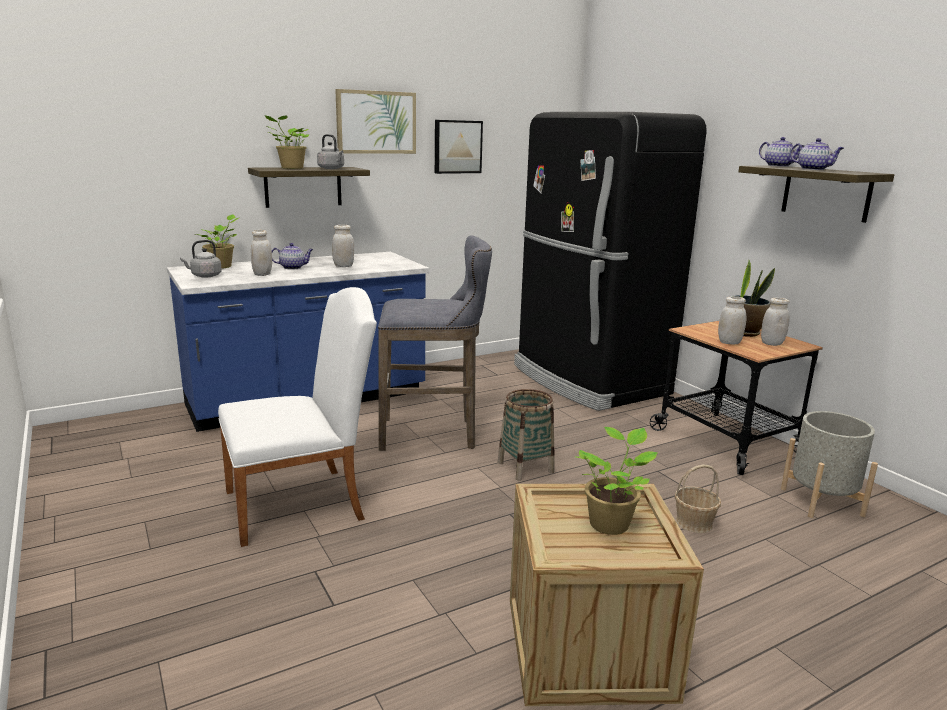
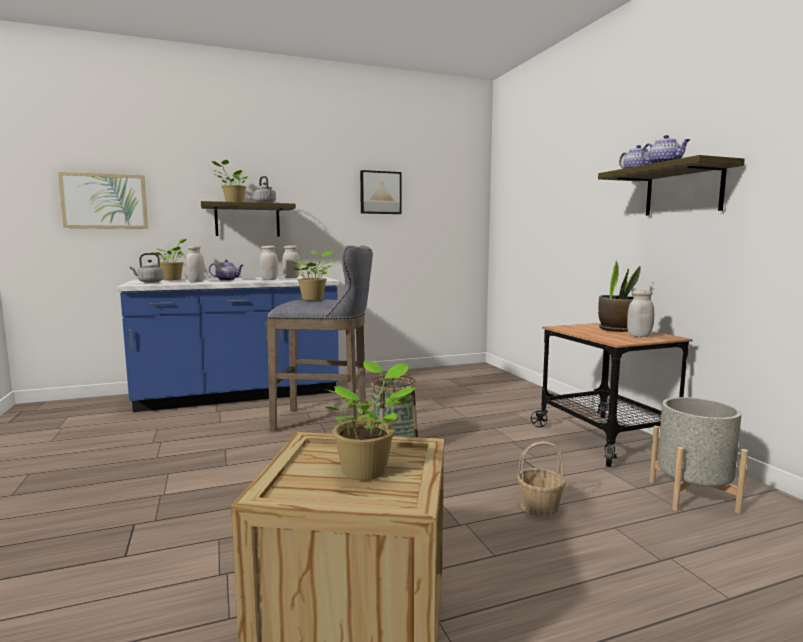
camera: 10 degrees right, 10 degrees down
white chair [218,287,377,547] -> none
picture [335,89,416,154] -> picture moved to [58,172,148,229]
black fridge [514,112,706,411] -> none
white jar [718,297,746,345] -> white jar moved to [282,245,300,278]
none -> potted plant [292,250,335,300]

